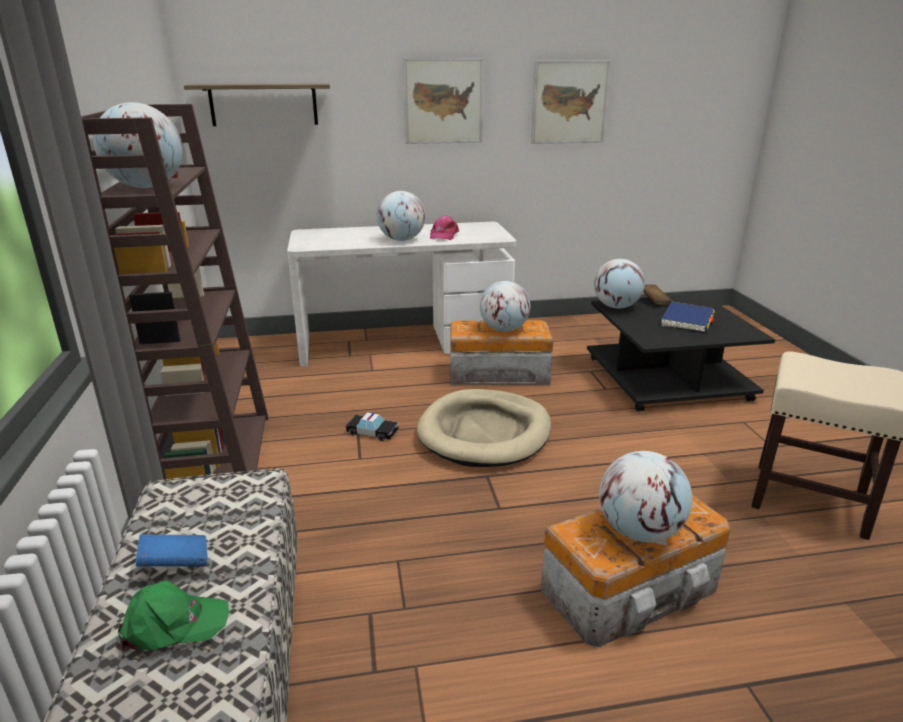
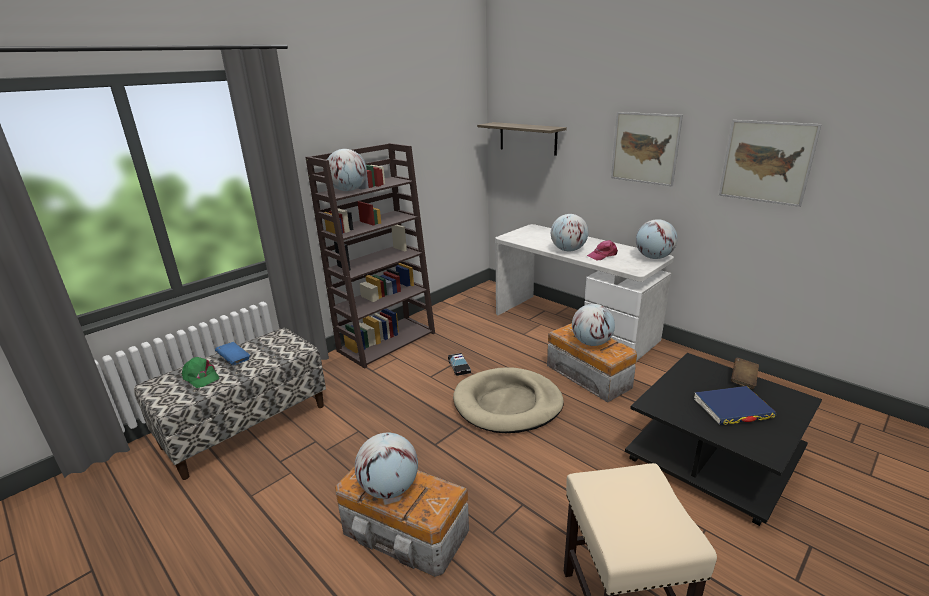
camera: 55 degrees right, 0 degrees up
globe [594,259,645,308] -> globe moved to [636,219,678,259]

